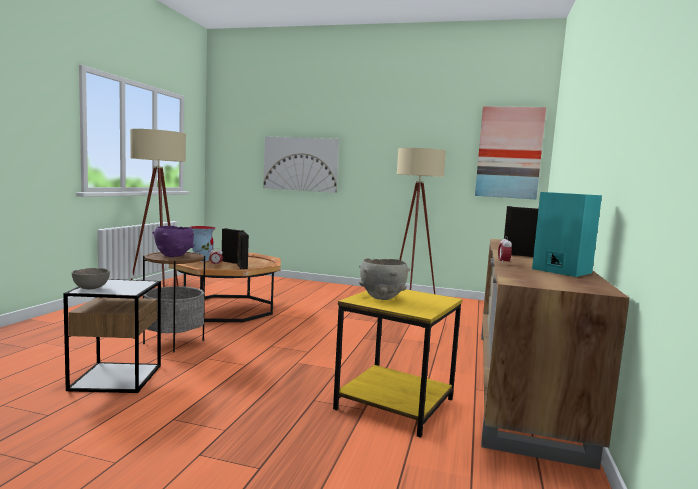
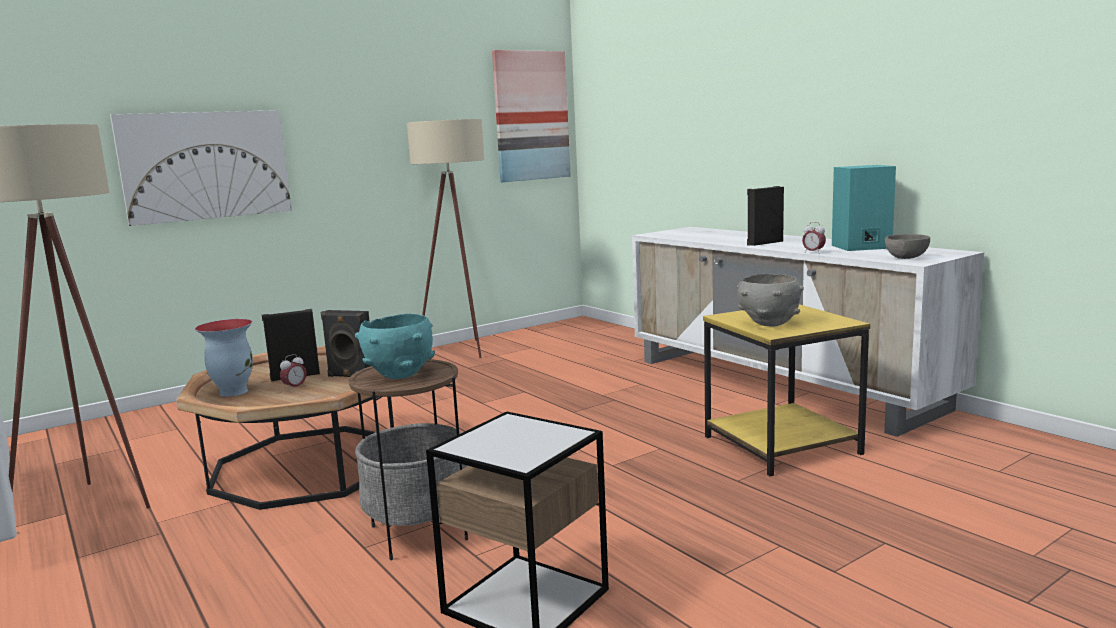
camera: 50 degrees left, 5 degrees up
grey bowl [72,268,110,289] -> grey bowl moved to [885,234,930,259]
purple bowl [152,226,194,257] -> turquoise bowl [355,314,435,379]
brown tv stand [481,239,630,470] -> white tv stand [632,227,984,437]

